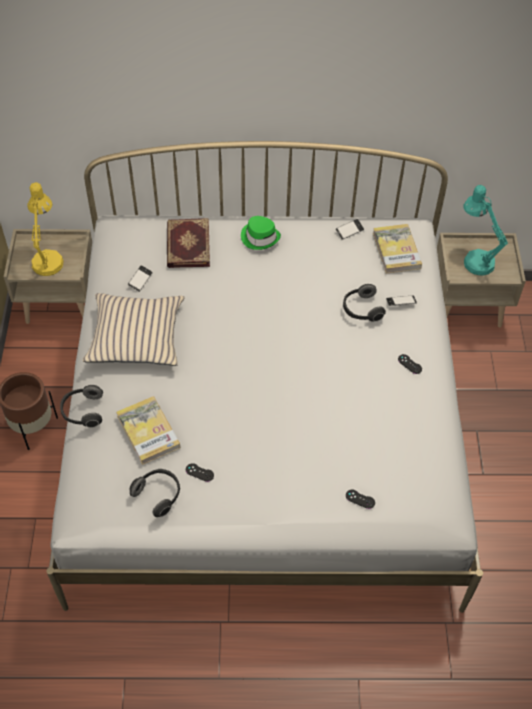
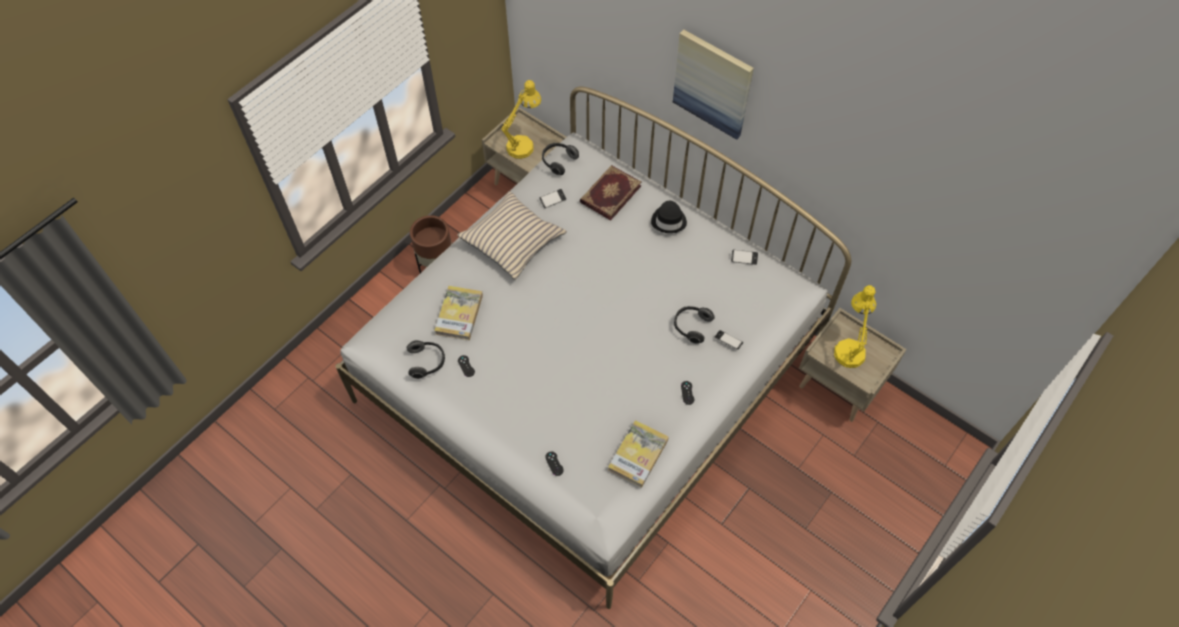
camera: 40 degrees right, 5 degrees up
headphones [60,385,103,428] -> headphones moved to [542,143,579,175]
green hat [241,216,281,250] -> black hat [651,201,687,233]
book [373,224,422,274] -> book moved to [608,420,669,488]
turquoise table lamp [464,185,508,275] -> yellow table lamp [834,285,876,368]
none -> picture [673,30,754,140]

